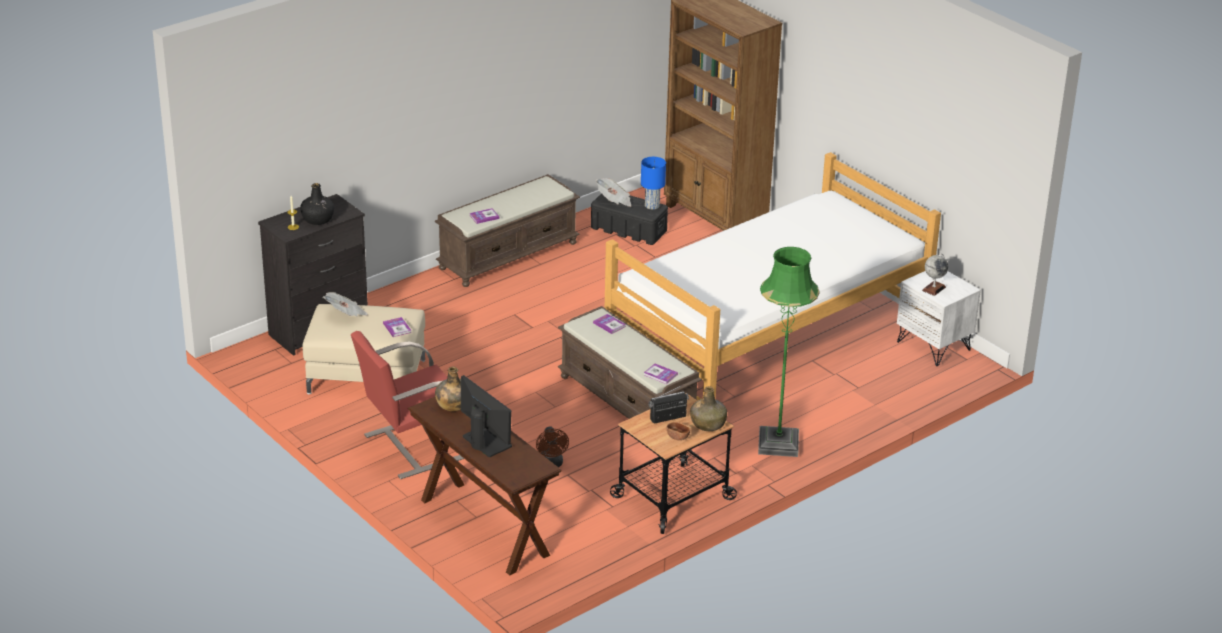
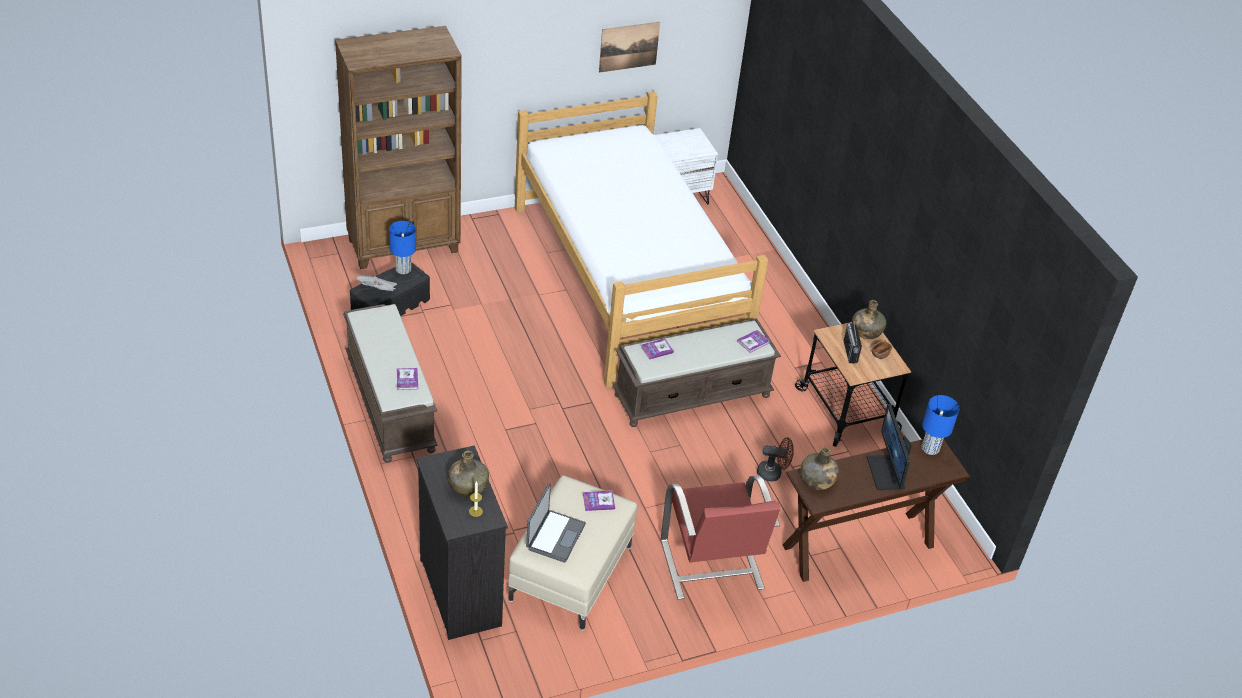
camera: 75 degrees left, 10 degrees up
black bottle [300,183,334,225] -> green bottle [448,450,489,497]
newspaper [323,292,368,317] -> laptop [526,483,586,563]
monitor [461,375,512,457] -> monitor turned 75 degrees counterclockwise [867,404,912,490]
green floor lamp [758,247,820,457] -> none
globe [922,253,948,296] -> none
none -> picture [599,22,660,73]
none -> blue table lamp [922,395,959,455]

